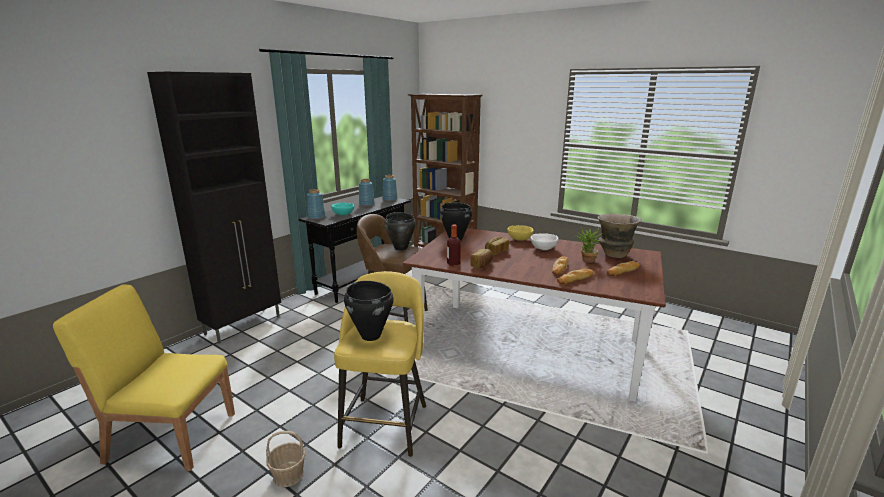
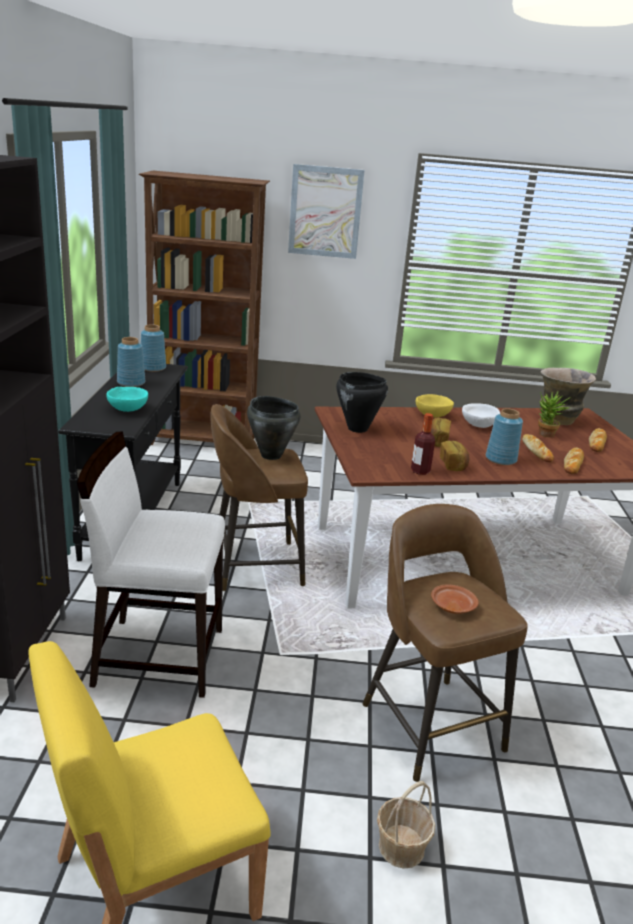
camera: 35 degrees left, 5 degrees up
blue vase [307,189,325,219] -> blue vase moved to [486,408,523,465]
yellow stool [334,271,426,457] -> brown stool [363,504,528,782]
black cooking pot [344,281,394,341] -> brown plate [431,584,479,614]
none -> white chair [77,432,225,698]
none -> picture [288,164,365,259]

